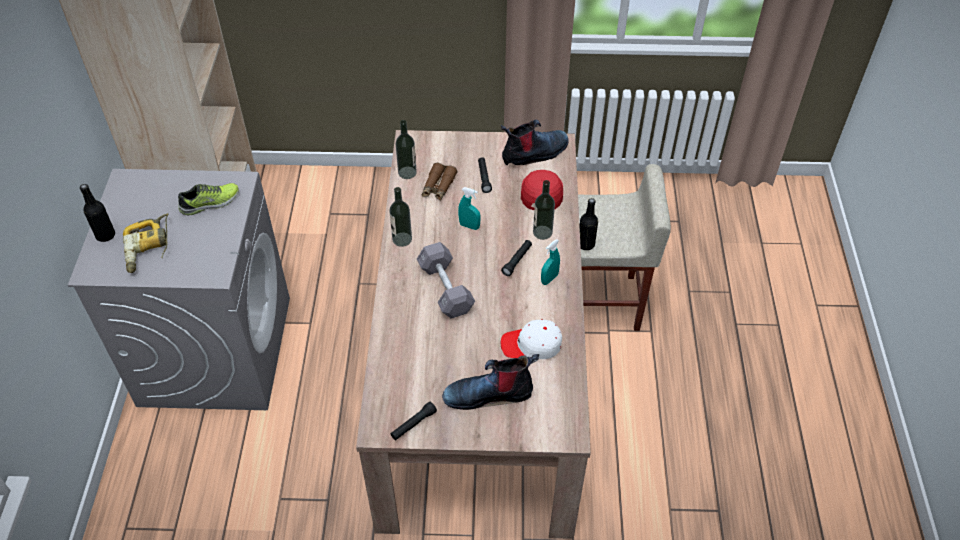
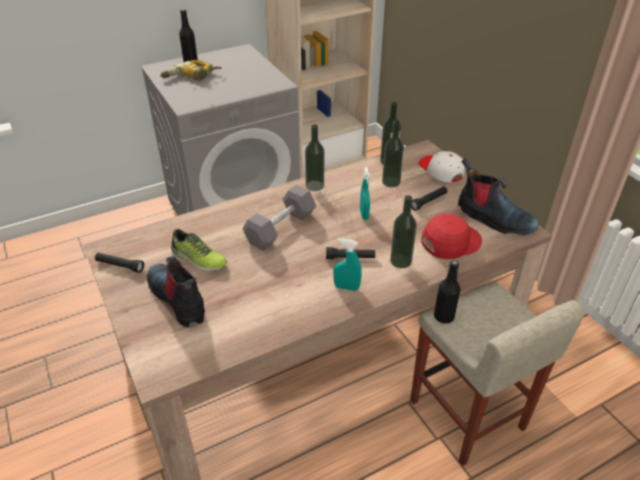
camera: 60 degrees right, 10 degrees down
shoe [178,183,239,215] -> shoe moved to [171,229,227,272]
brown binoculars [422,163,457,201] -> bottle [382,121,404,187]
white cap [501,319,562,359] -> white cap moved to [419,151,465,182]

